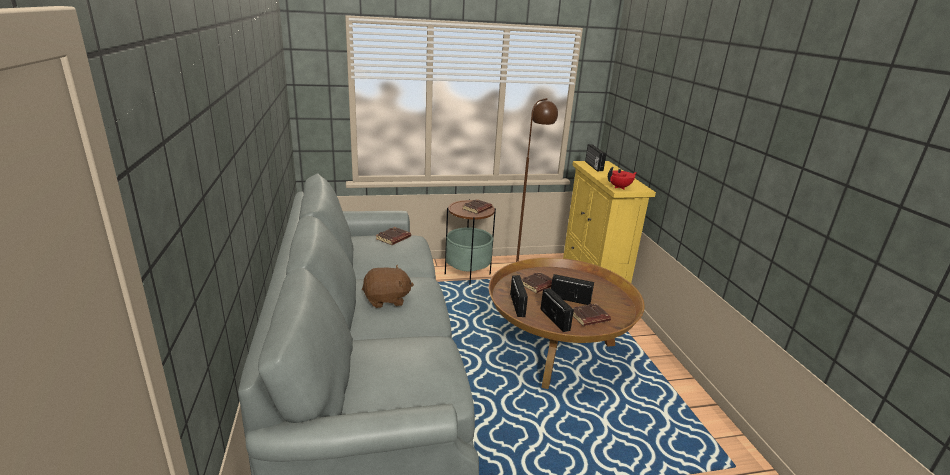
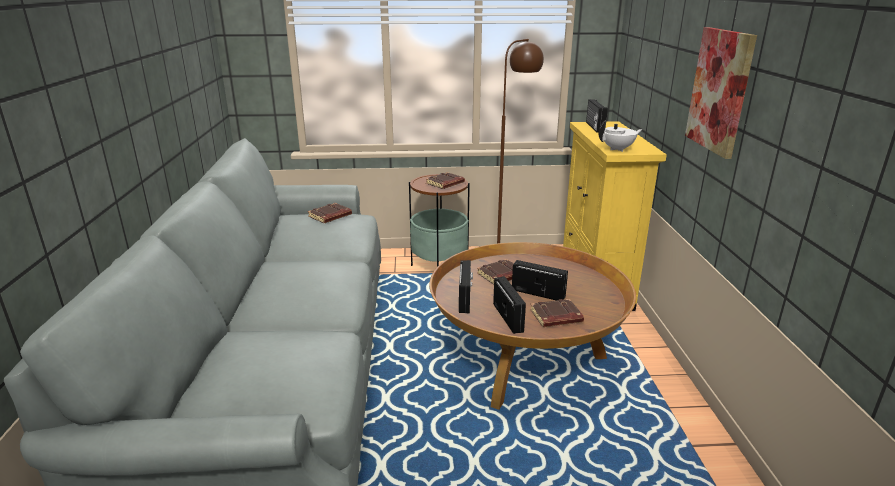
camera: 10 degrees right, 0 degrees up
brown plush toy [362,265,414,308] -> none
red teapot [608,167,637,190] -> white teapot [598,121,642,152]
none -> picture [685,27,757,159]

